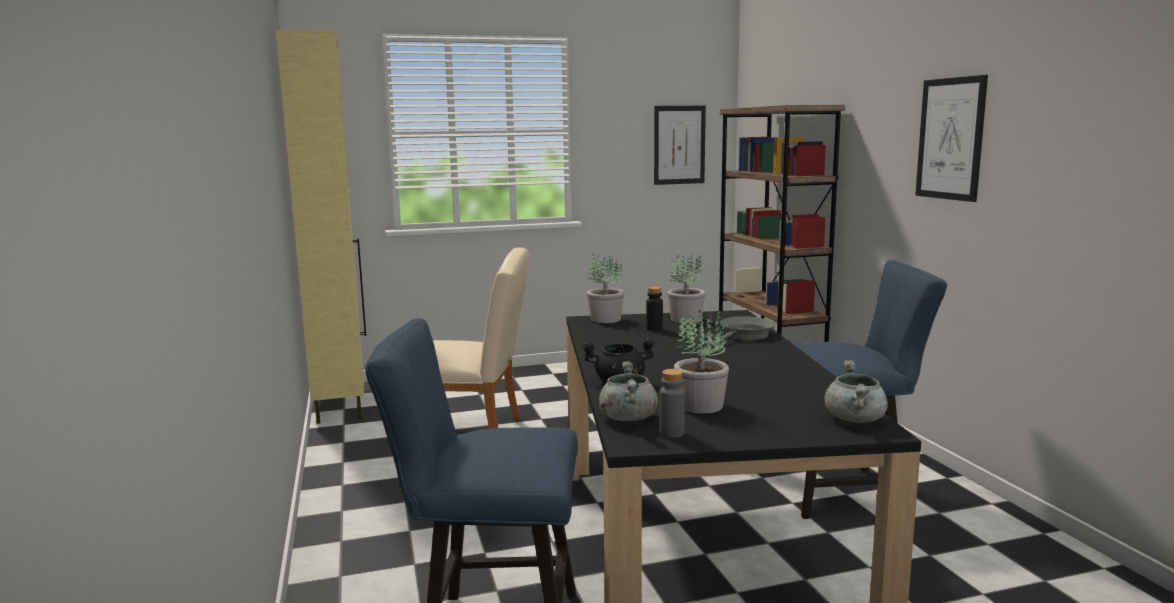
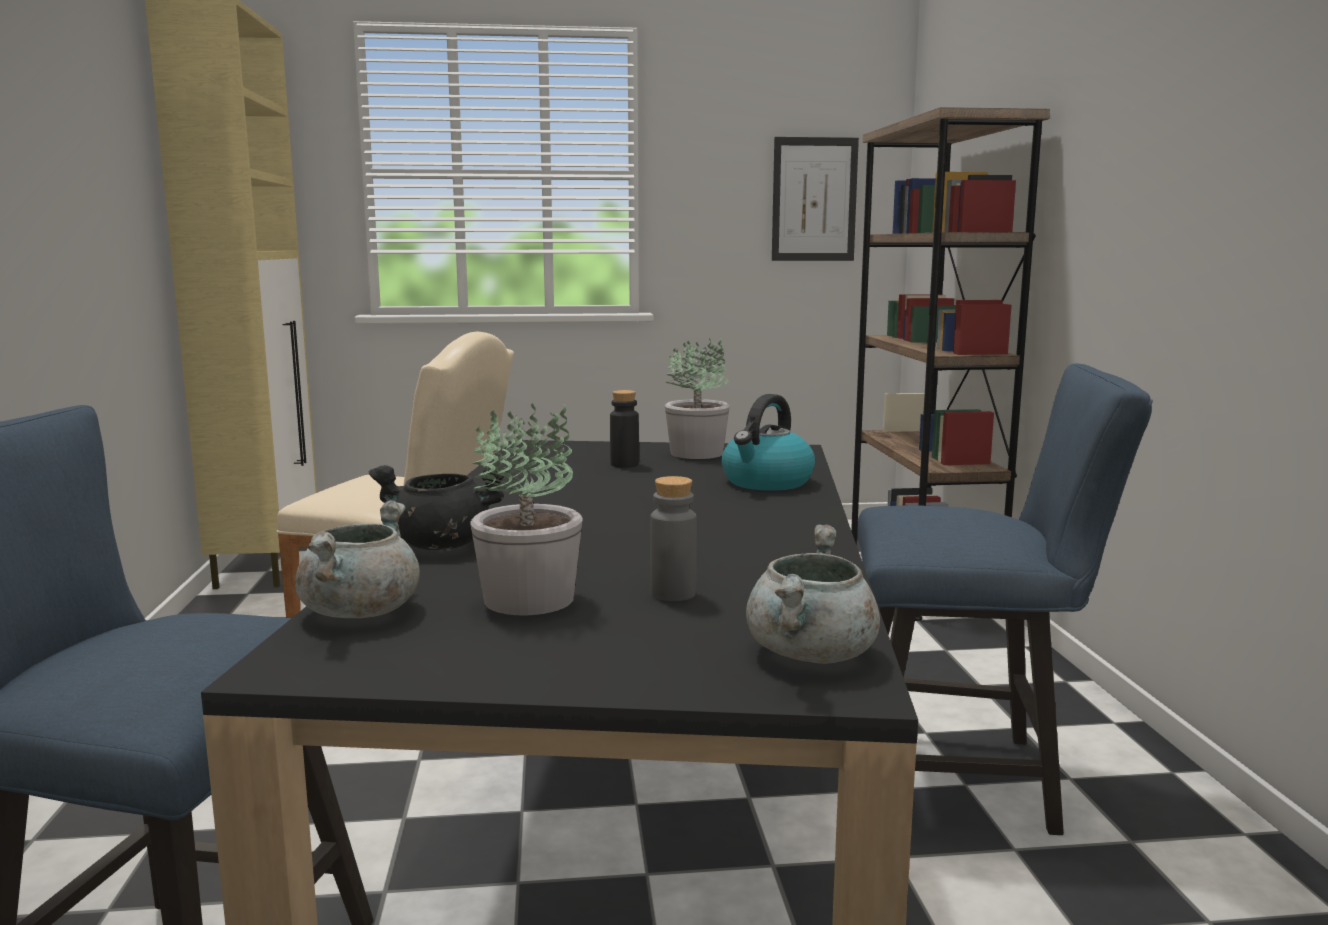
camera: 10 degrees right, 0 degrees up
potted plant [587,254,624,323] -> none
grey bottle [659,369,685,438] -> grey bottle moved to [650,476,697,601]
grey frying pan [709,316,775,347] -> kettle [721,394,815,491]
picture [915,75,988,202] -> none

